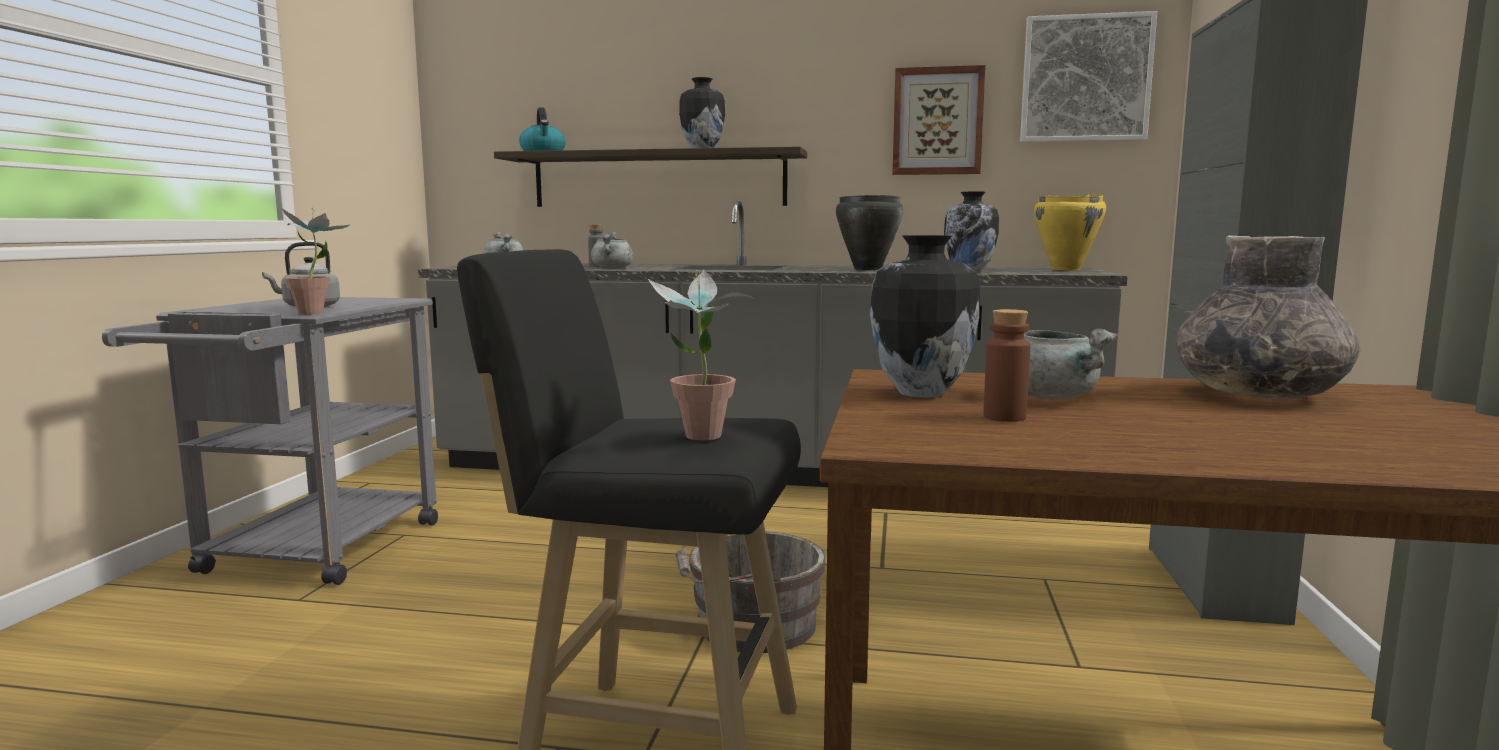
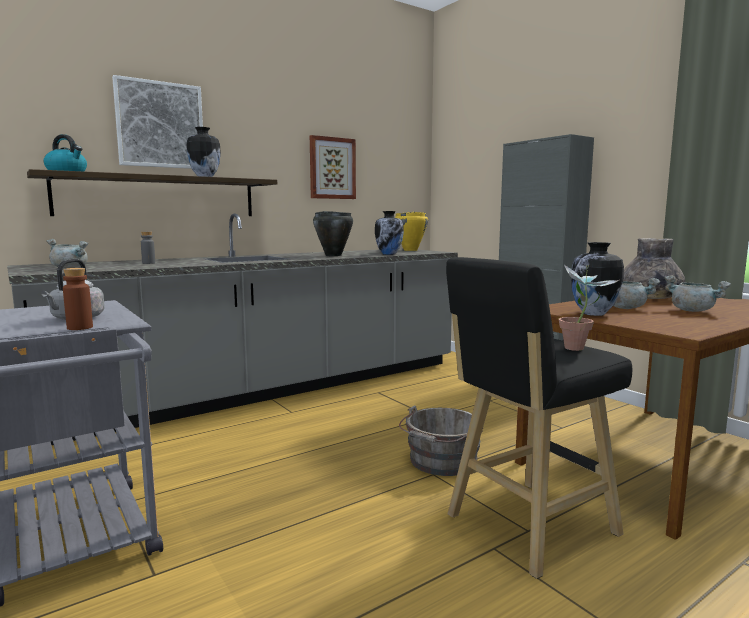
camera: 45 degrees left, 0 degrees up
potted plant [282,207,352,315] -> none
grey cooking pot [591,232,633,269] -> grey cooking pot moved to [664,275,731,312]
brown bottle [983,309,1031,422] -> brown bottle moved to [63,268,93,330]
picture [1020,11,1157,142] -> picture moved to [112,75,203,169]

